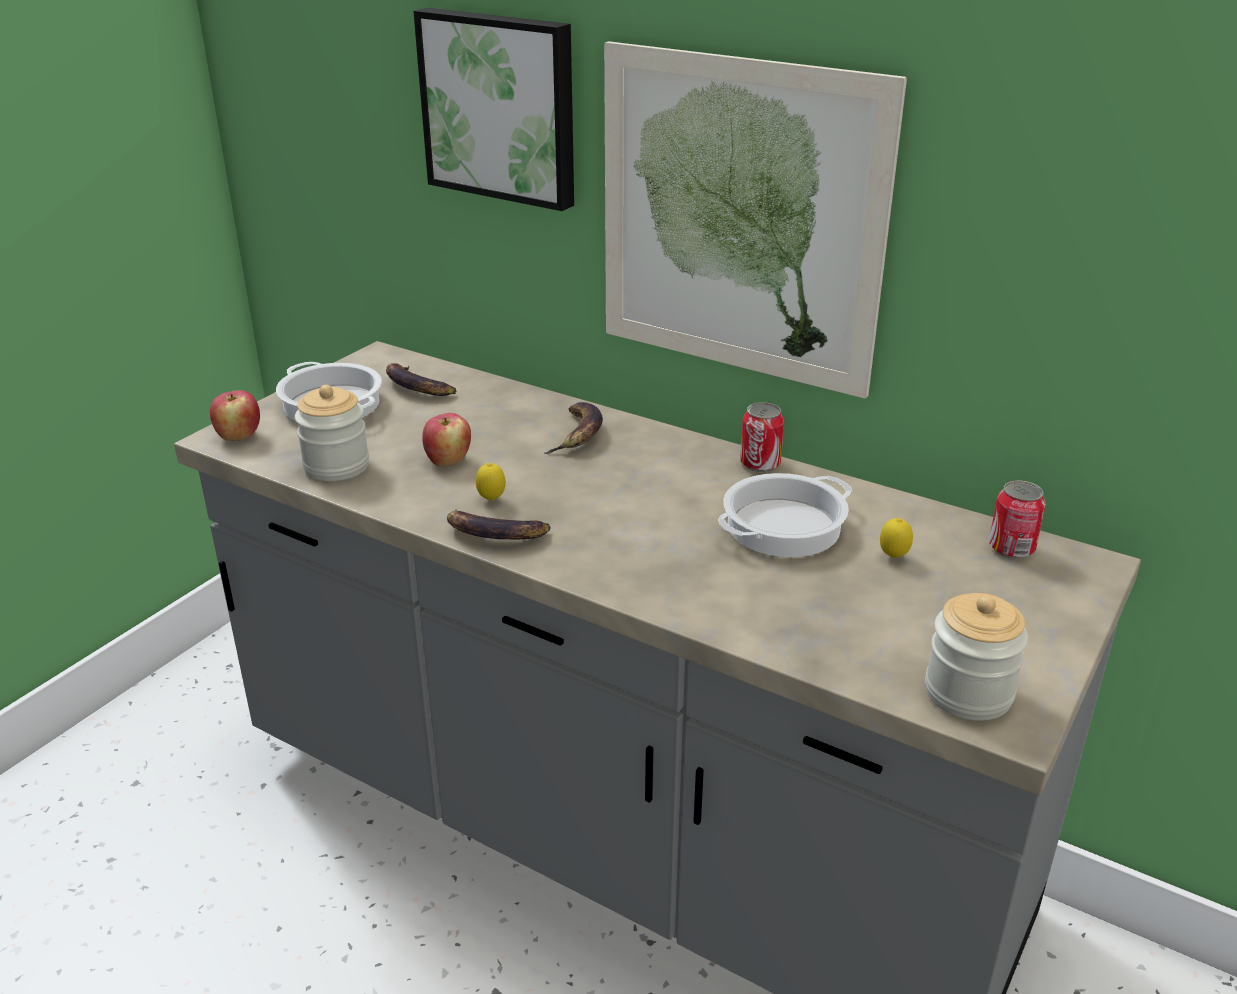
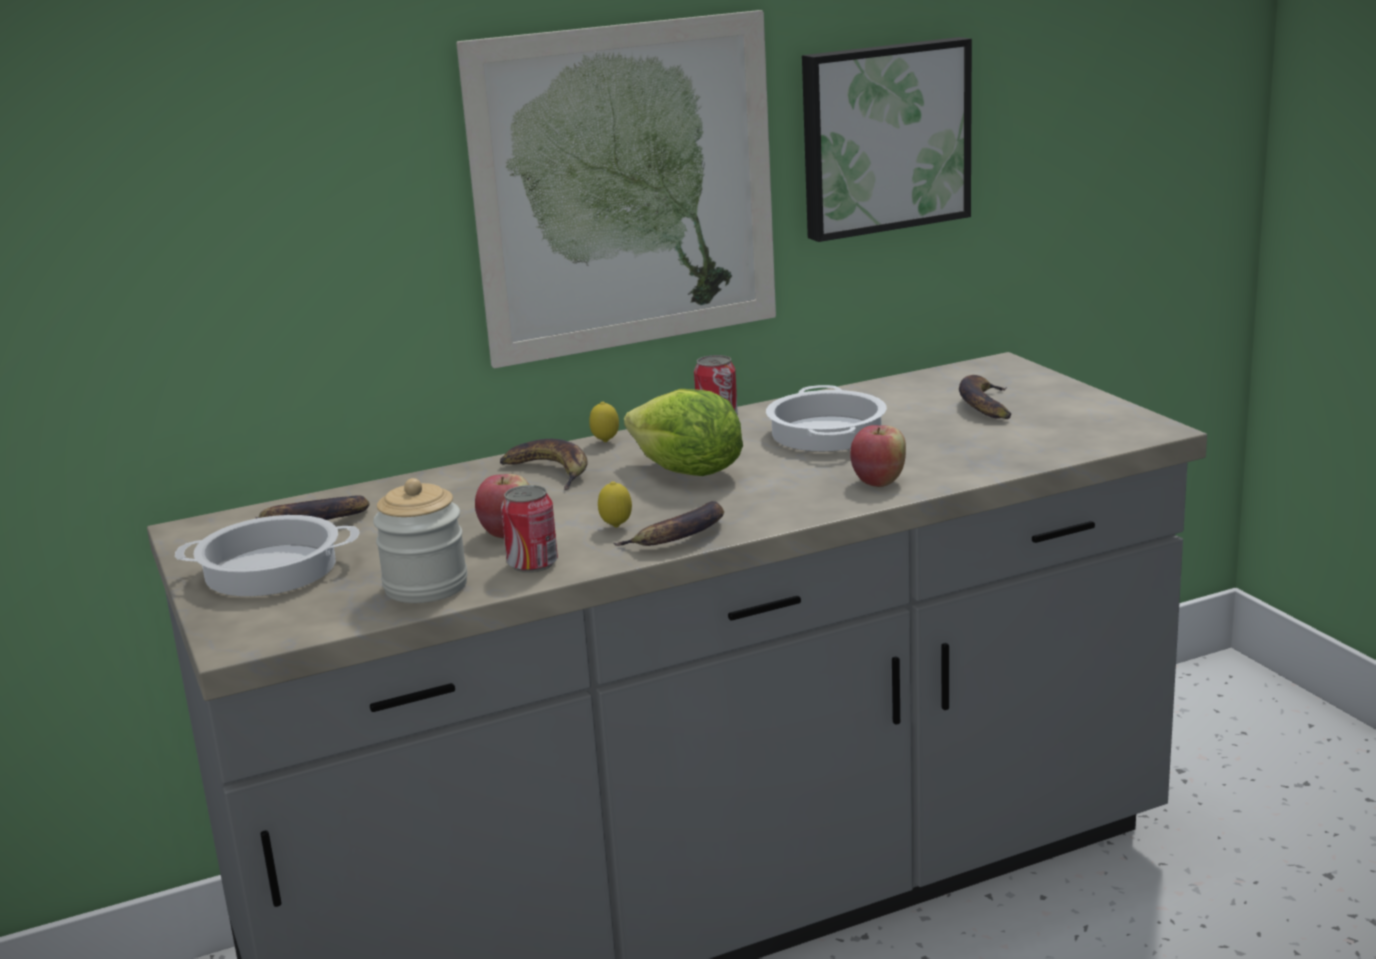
camera: 55 degrees left, 10 degrees down
apple [210,390,260,441] -> apple moved to [850,425,906,487]
picture [413,8,574,211] -> picture moved to [802,37,972,242]
lemon [880,518,913,558] -> lemon moved to [589,402,619,442]
jar [925,593,1028,721] -> none
can [989,480,1046,559] -> can moved to [501,485,558,573]
none -> lettuce [624,389,743,476]
none -> banana [959,375,1011,419]

